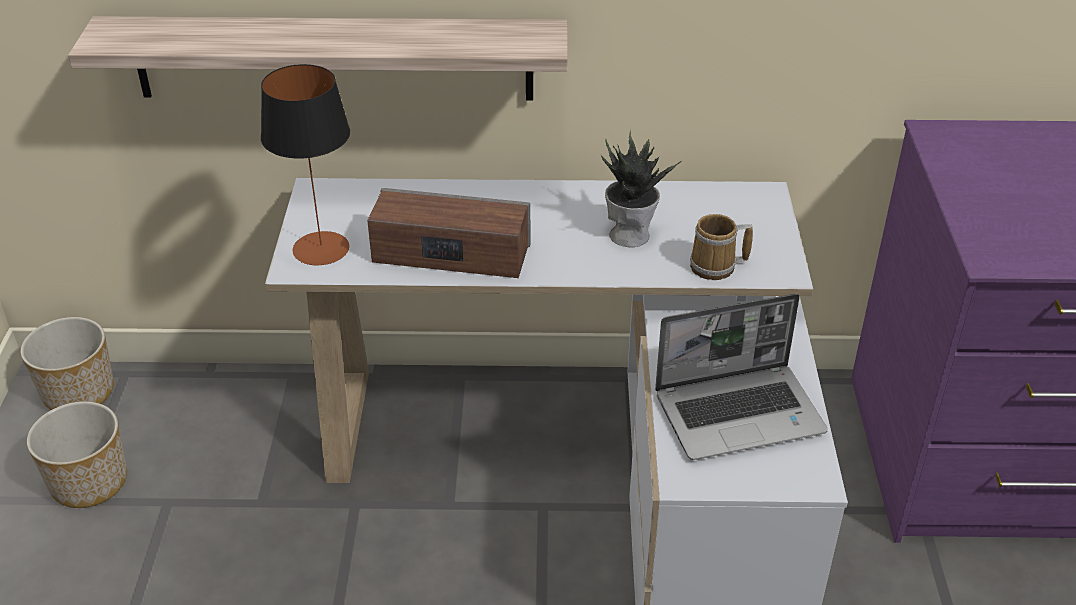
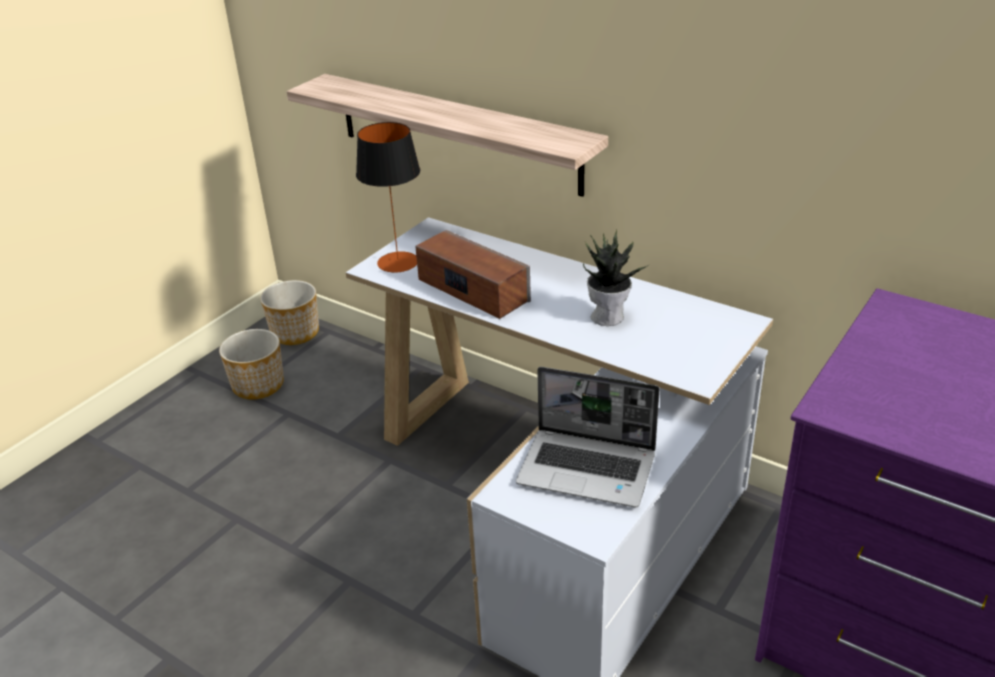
camera: 35 degrees right, 5 degrees down
mug [690,214,753,280] -> none

